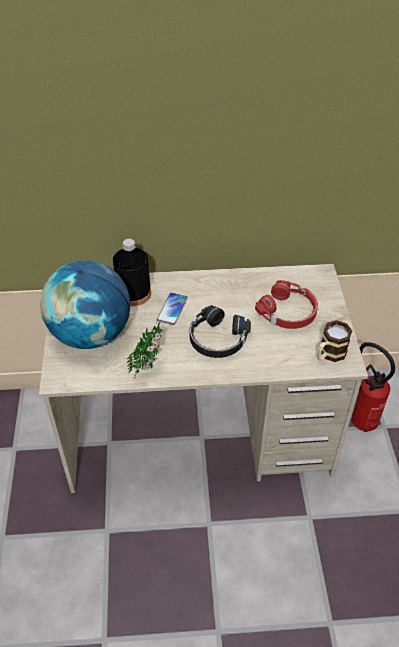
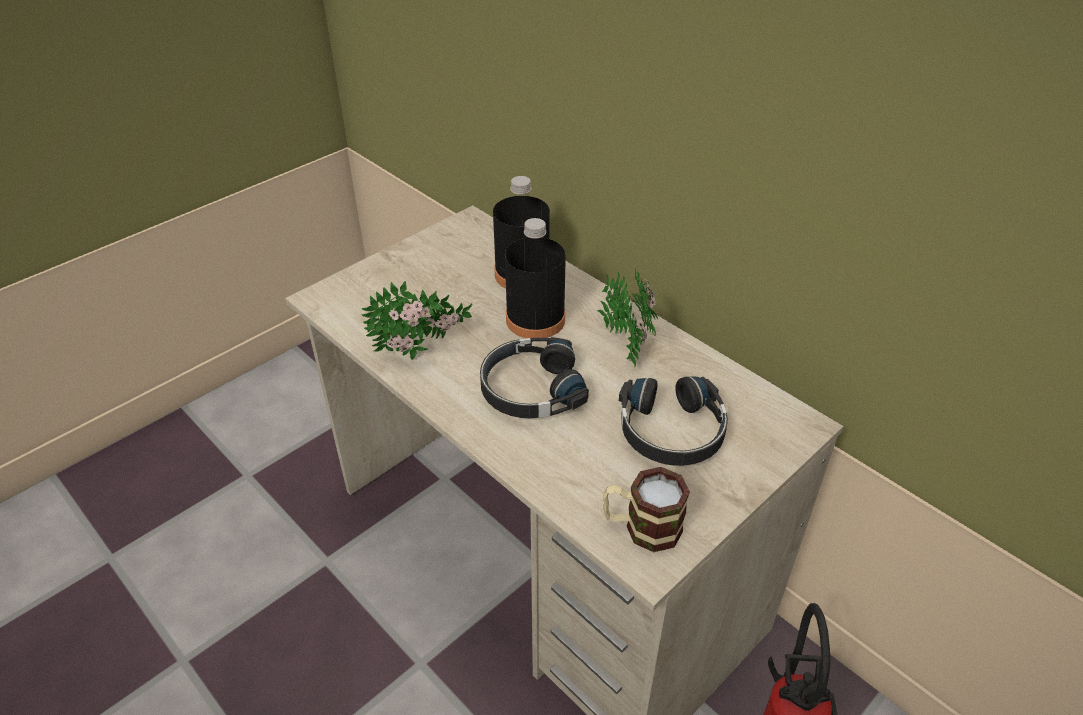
camera: 50 degrees right, 5 degrees down
globe [40,260,130,349] -> none
phone [157,293,188,325] -> black bottle [505,218,566,338]
red headphones [255,280,318,329] -> black headphones [619,376,728,466]
none -> potted plant [597,267,658,367]

